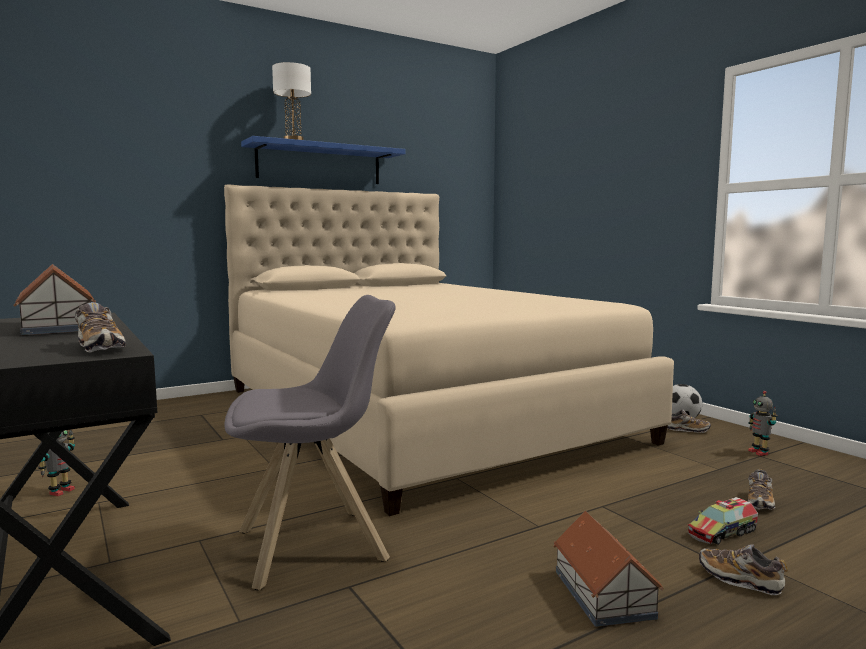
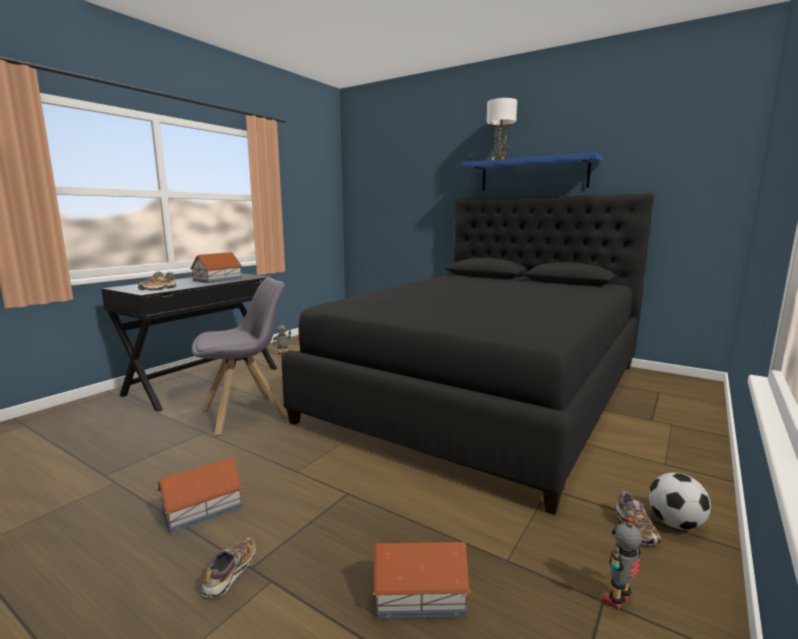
camera: 65 degrees right, 5 degrees up
beige bed [224,185,674,516] -> black bed [281,193,654,515]
grey chair [224,295,396,590] -> grey chair turned 75 degrees counterclockwise [192,277,288,436]
toy truck [688,497,758,545] -> none
shoe [748,469,775,510] -> toy house [373,542,471,618]

